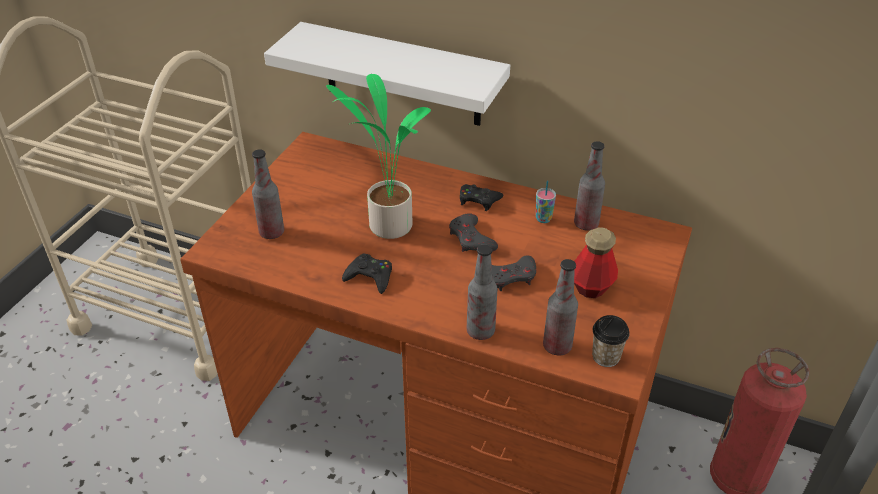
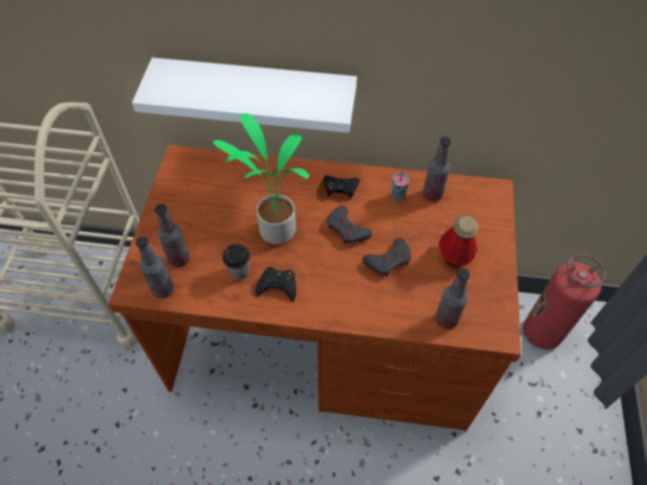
camera: 15 degrees left, 15 degrees up
bottle [467,244,497,340] -> bottle moved to [136,236,174,298]
cup [592,315,630,367] -> cup moved to [222,244,250,280]

